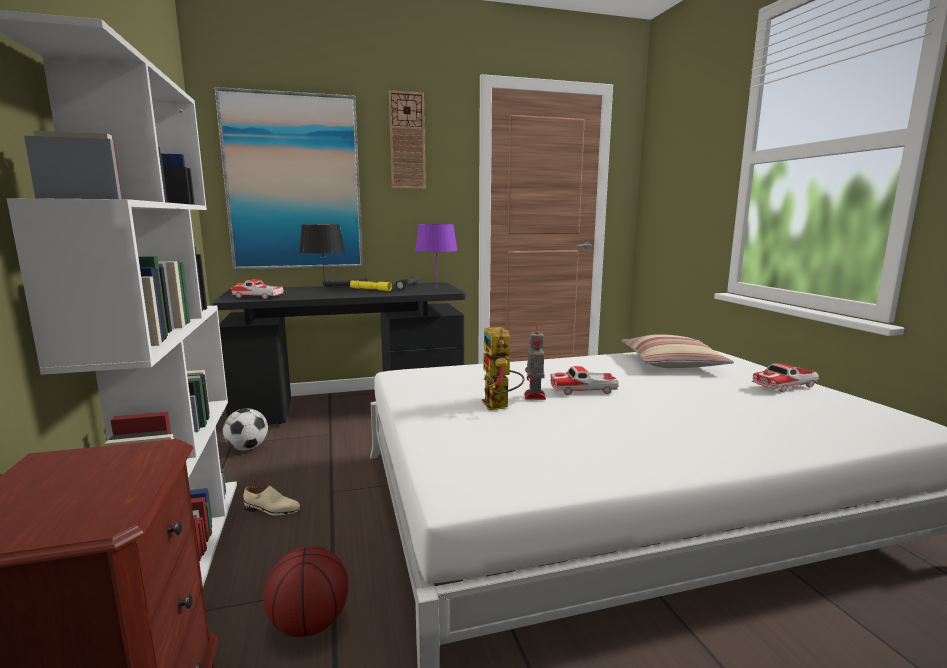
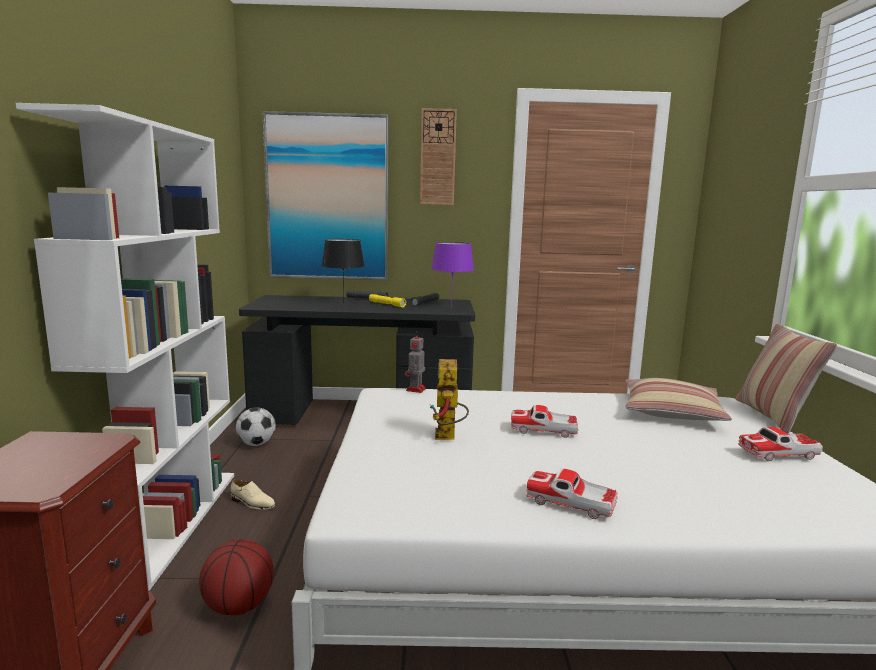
camera: 15 degrees right, 0 degrees up
toy car [231,280,284,299] -> toy car moved to [527,468,618,519]
toy robot [524,331,546,400] -> toy robot moved to [405,332,426,393]
none -> pillow [736,323,837,433]

